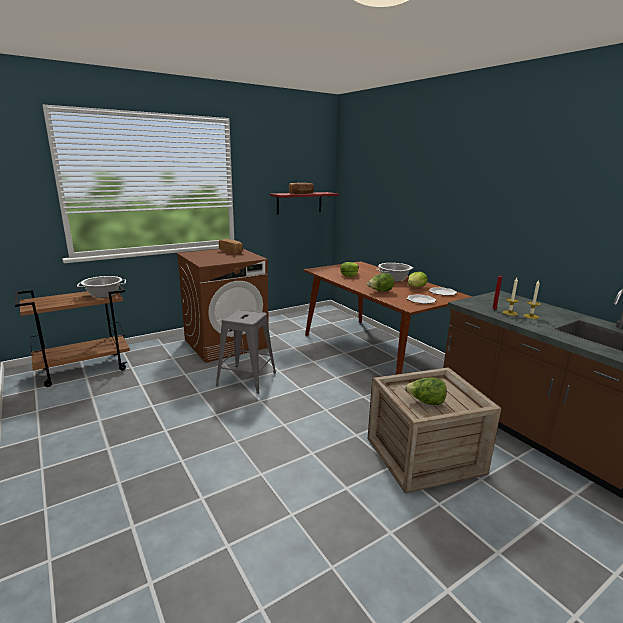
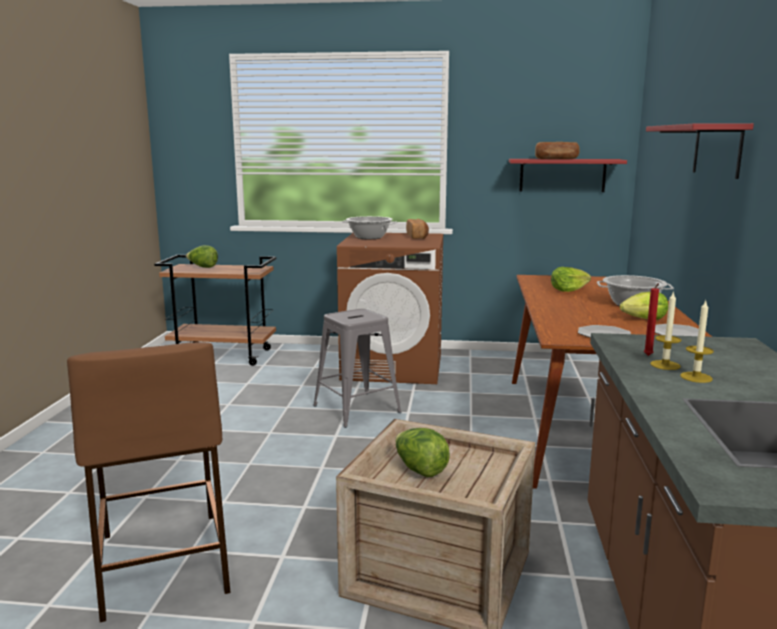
camera: 40 degrees right, 5 degrees down
cooking pot [77,276,126,298] -> cooking pot moved to [342,216,397,239]
lettuce [367,273,394,292] -> lettuce moved to [186,245,218,268]
none -> brown stool [67,342,231,622]
none -> red shelf [646,123,754,179]

